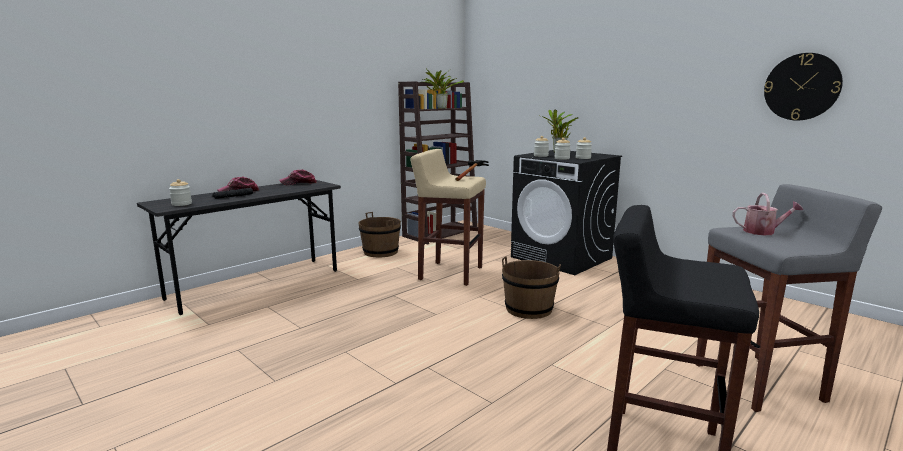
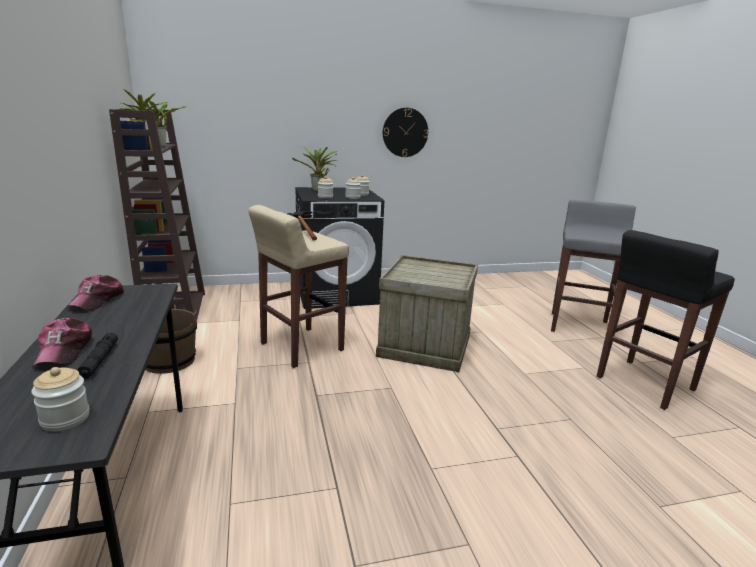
camera: 60 degrees left, 5 degrees up
brown bucket [502,256,561,319] -> crate [376,255,478,372]
watering can [733,193,803,235] -> none
wall clock [764,53,843,121] -> wall clock moved to [383,108,428,157]

